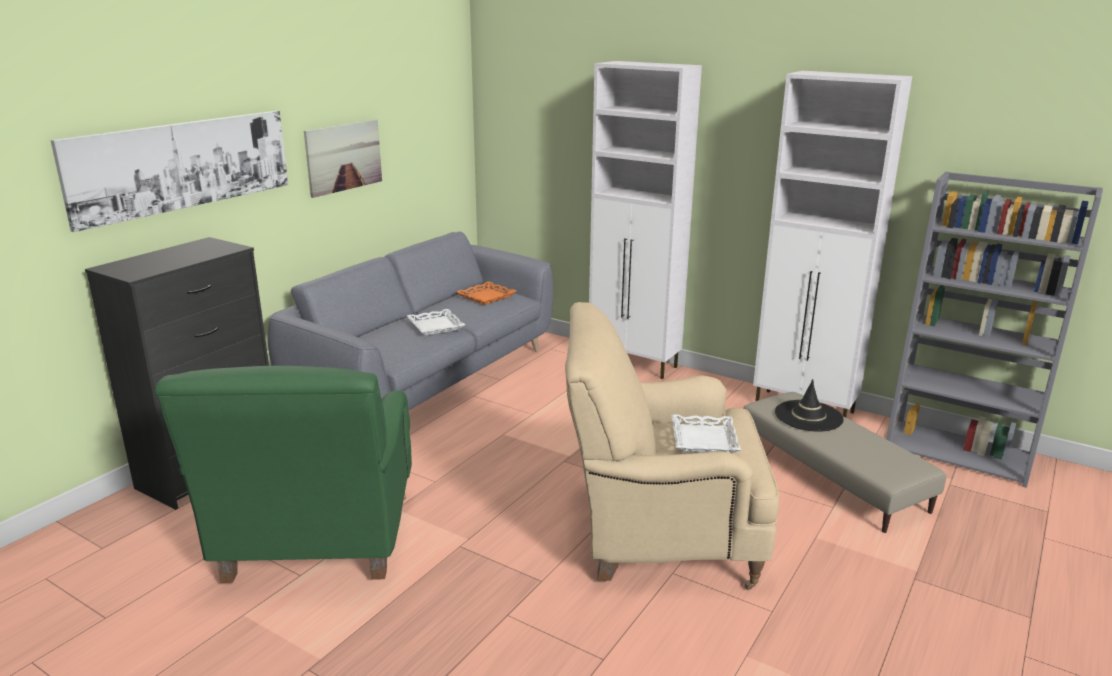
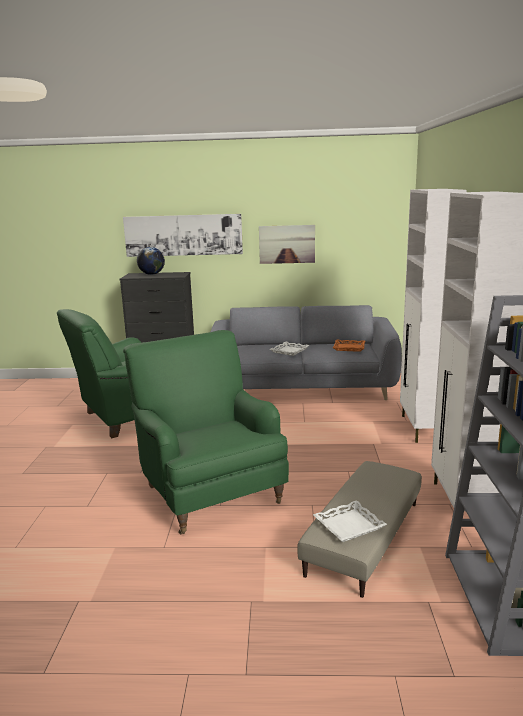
camera: 60 degrees right, 5 degrees down
beige armchair [565,302,779,590] -> green armchair [123,330,289,534]
white tray [671,414,741,453] -> white tray moved to [313,500,387,542]
black hat [775,379,844,432] -> none
none -> globe [137,247,165,275]

